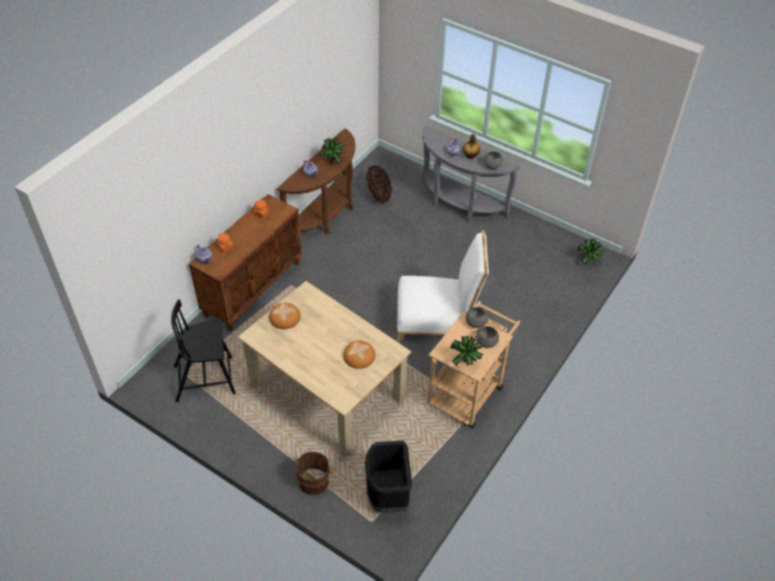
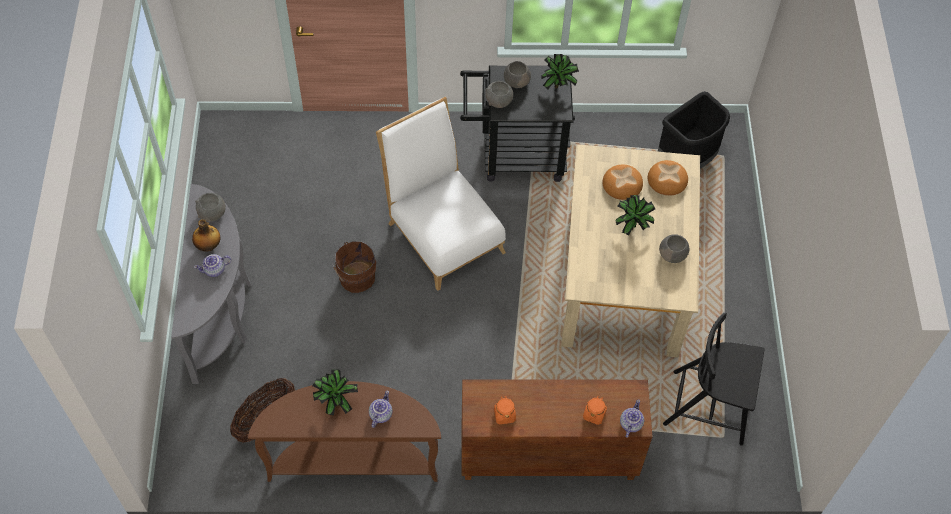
camera: 125 degrees left, 10 degrees up
black chair [171,300,236,402] -> black chair turned 150 degrees clockwise [663,312,765,446]
bread [269,303,301,329] -> bread moved to [648,160,688,196]
brown bucket [294,452,332,495] -> brown bucket moved to [332,241,376,293]
beige cart [428,301,520,428] -> black cart [460,66,575,182]
potted plant [577,239,603,264] -> potted plant moved to [616,195,655,236]
none -> grey bowl [659,234,689,263]

